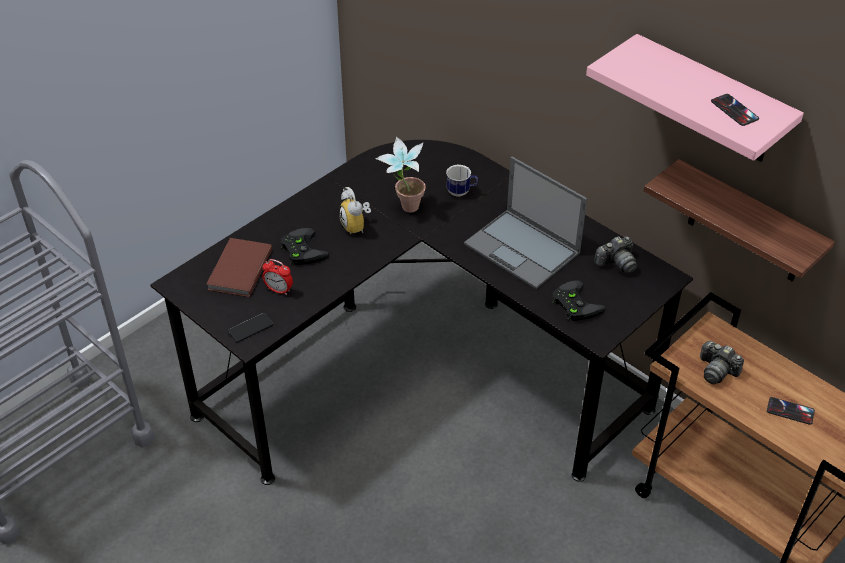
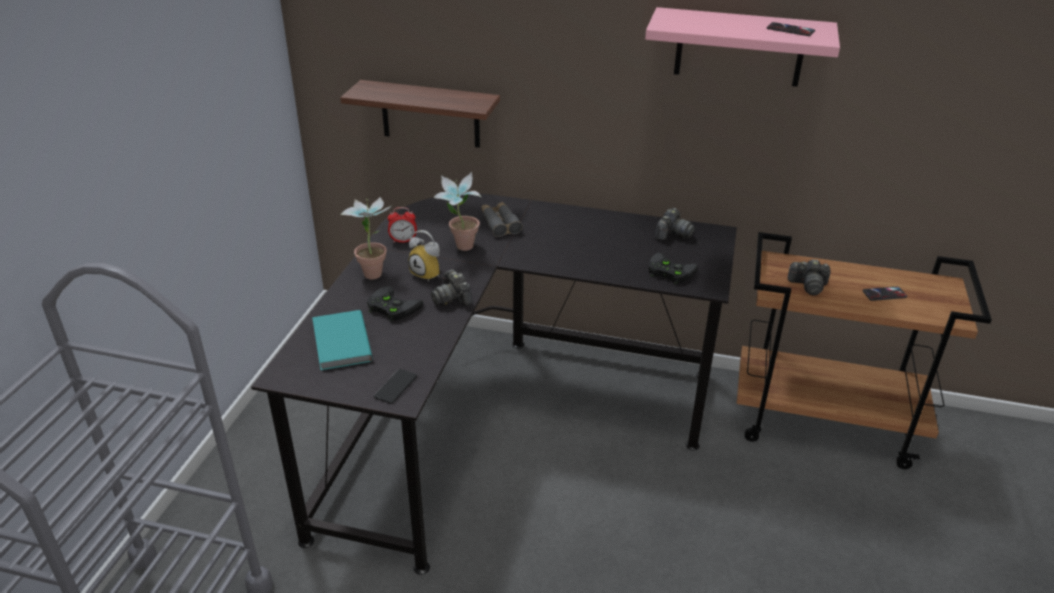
camera: 30 degrees left, 10 degrees down
brown book [207,238,273,297] -> turquoise book [312,310,373,370]
alarm clock [262,259,293,295] -> alarm clock moved to [388,207,417,243]
mug [446,165,478,197] -> grey binoculars [481,202,523,237]
laptop [464,157,587,289] -> none
shelf [644,159,835,282] -> shelf moved to [340,80,500,148]
none -> potted plant [341,197,391,279]
none -> camera [431,269,473,306]

